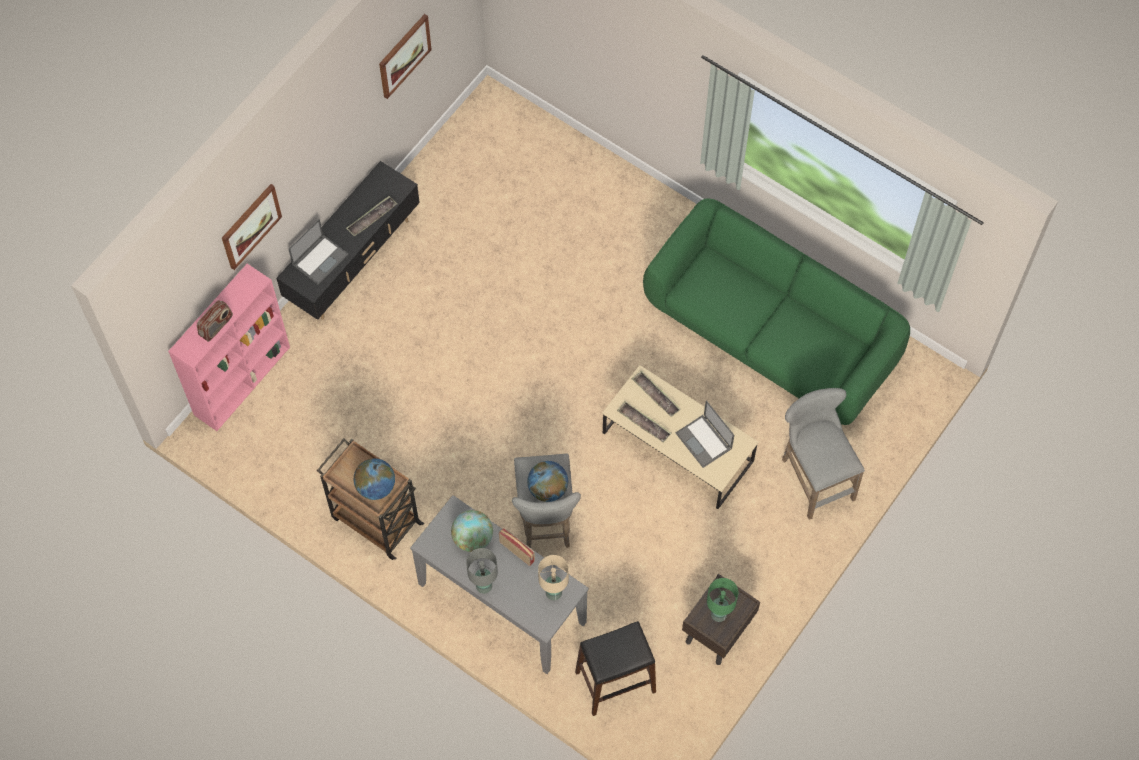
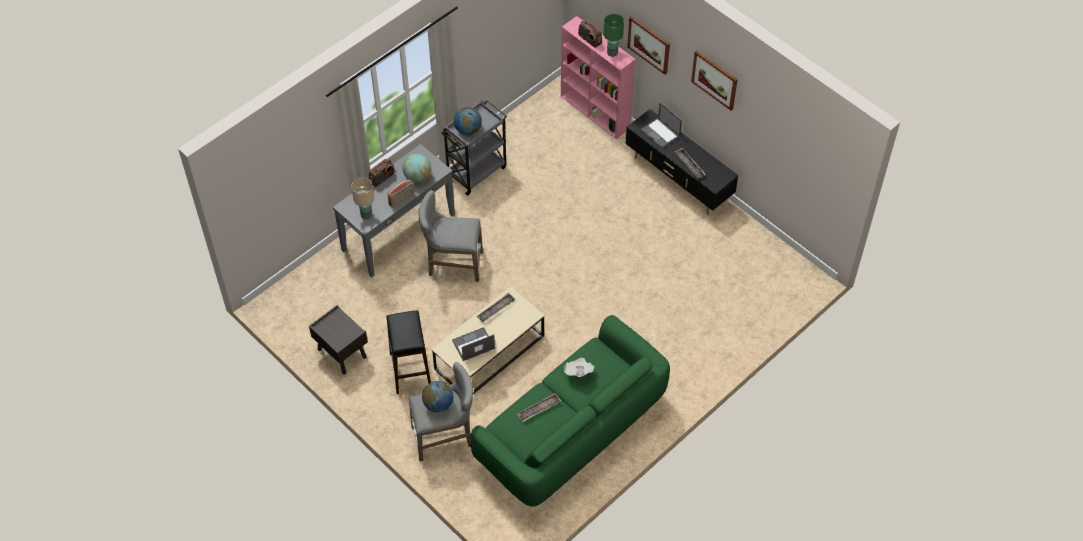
camera: 100 degrees right, 10 degrees down
brown cart [317,438,424,560] -> grey cart [441,100,507,196]
picture [379,14,432,99] -> picture moved to [691,50,738,111]
grey table lamp [466,548,498,594] -> radio [369,159,395,187]
globe [527,461,568,502] -> globe moved to [422,381,454,413]
black stool [575,621,656,716] -> black stool moved to [386,310,431,394]
tray [632,371,681,417] -> tray moved to [517,393,561,422]
green table lamp [707,578,738,622] -> green table lamp moved to [604,14,624,57]
none -> newspaper [564,358,595,377]

